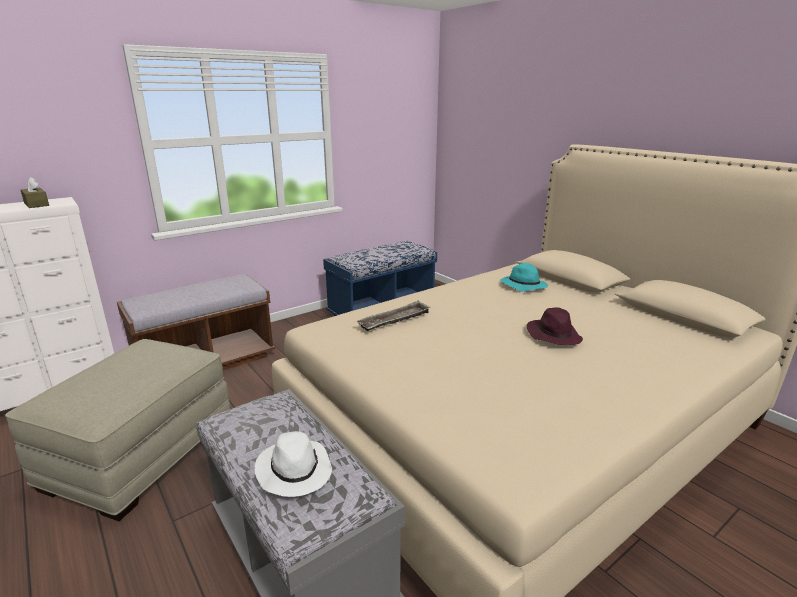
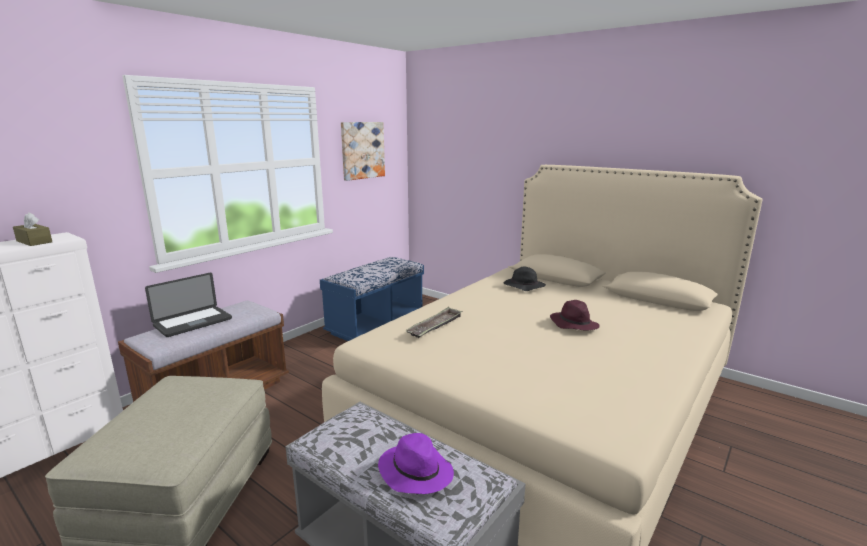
camera: 15 degrees left, 5 degrees down
white hat [254,431,332,497] -> purple hat [378,433,454,494]
turquoise hat [500,263,548,292] -> black hat [504,267,546,291]
none -> laptop [145,273,232,337]
none -> picture [341,122,385,181]

